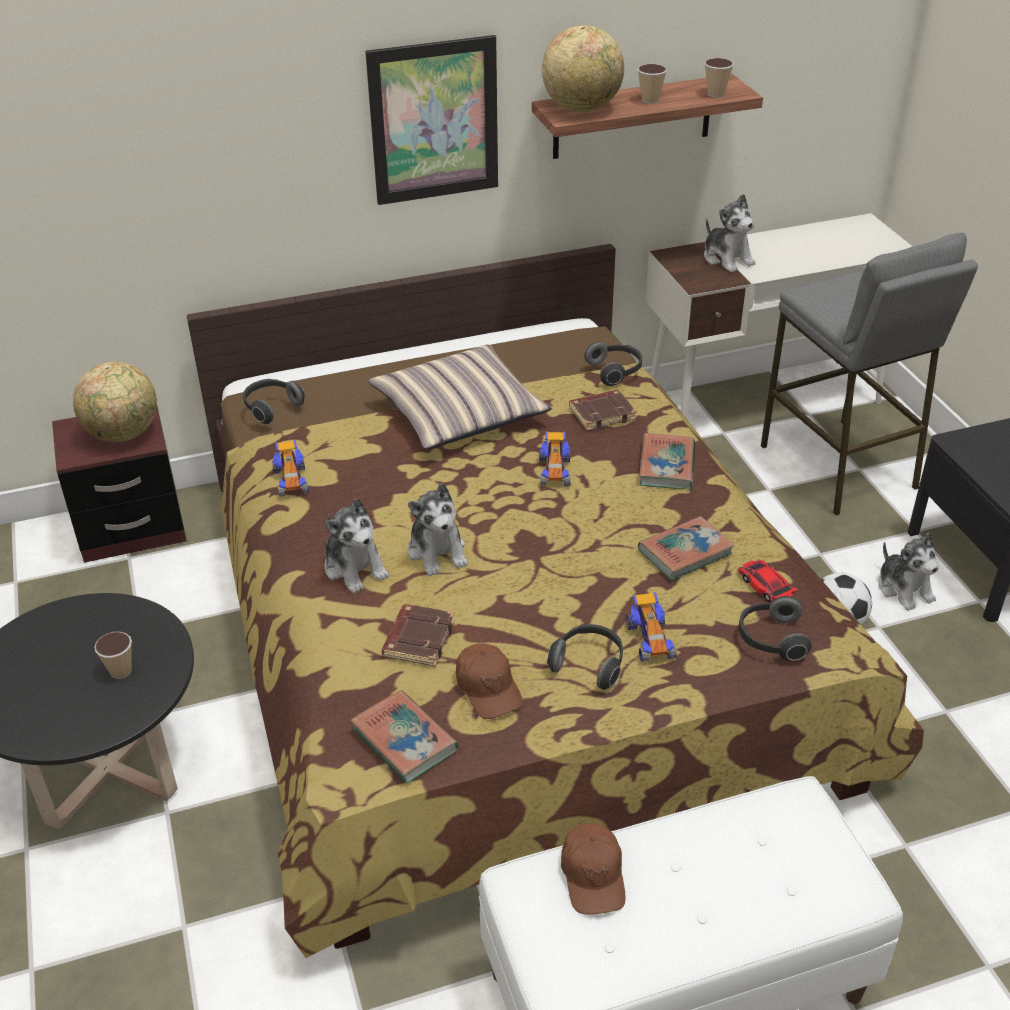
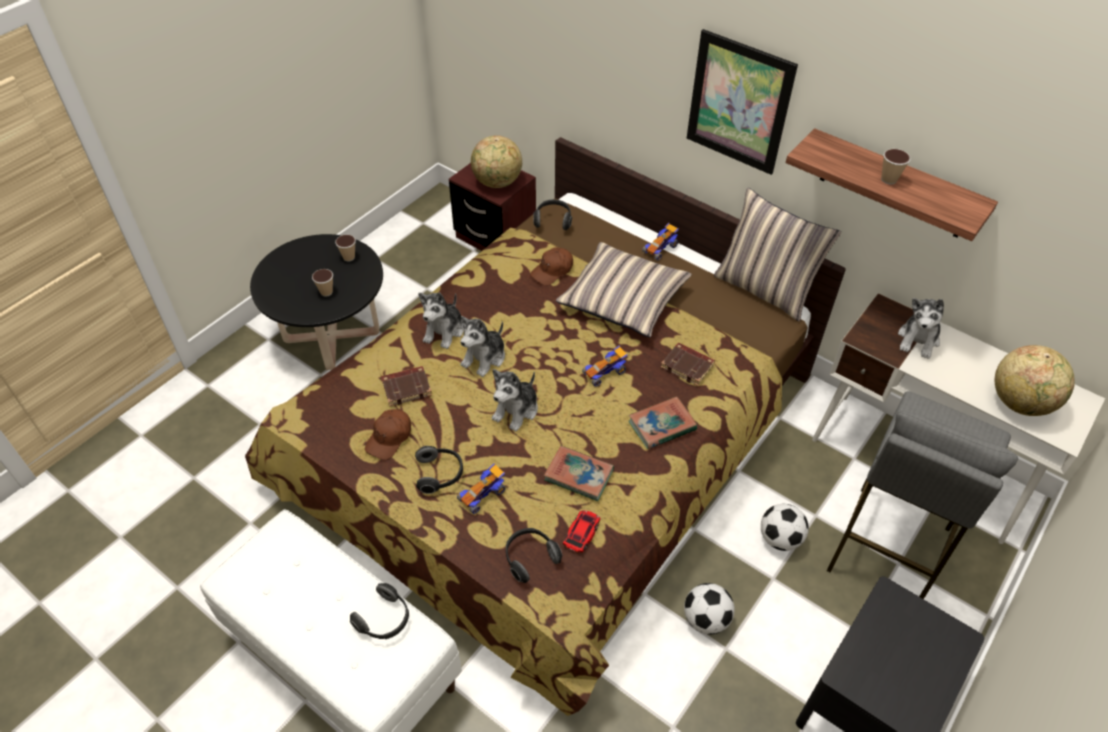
camera: 55 degrees right, 10 degrees up
toy car [272,440,309,497] -> toy car moved to [642,223,679,261]
book [350,690,458,784] -> none
globe [542,25,624,113] -> globe moved to [995,345,1075,416]
brown cap [561,823,626,914] -> brown cap moved to [530,247,573,286]
headphones [584,341,642,386] -> headphones moved to [350,583,409,639]
cup [705,58,734,98] -> cup moved to [335,235,356,261]
plush toy [879,533,939,611] -> plush toy moved to [492,369,538,431]
none -> pillow [714,188,841,321]
none -> football [761,504,809,551]

